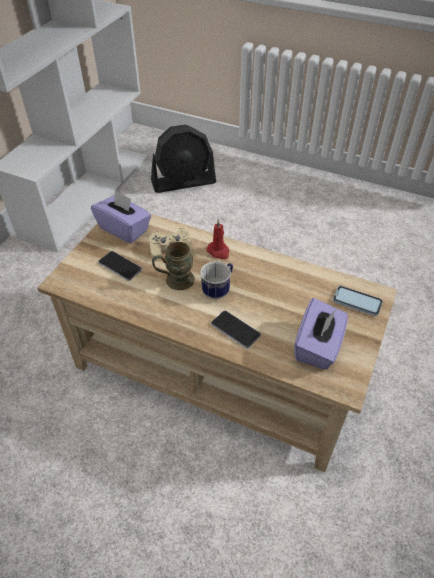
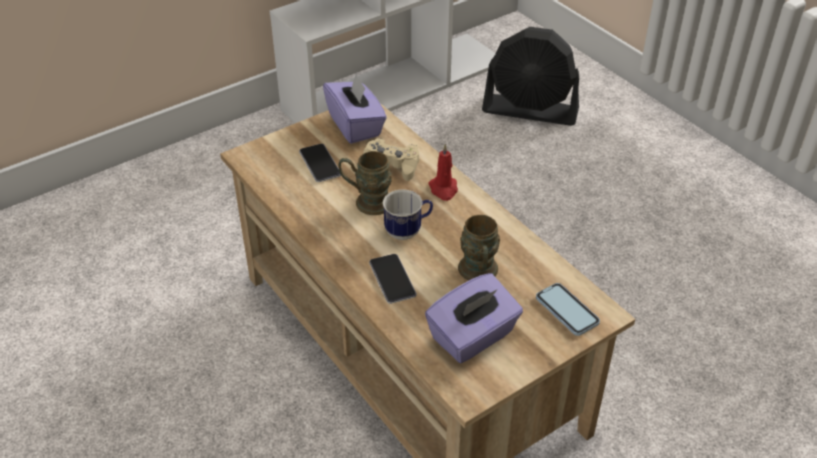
camera: 30 degrees right, 5 degrees down
none -> brown mug [458,215,500,281]

